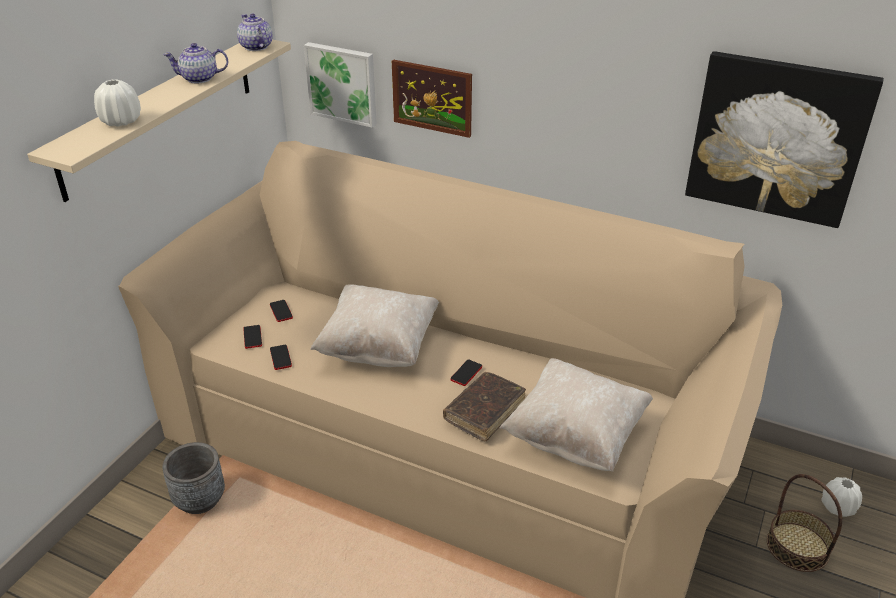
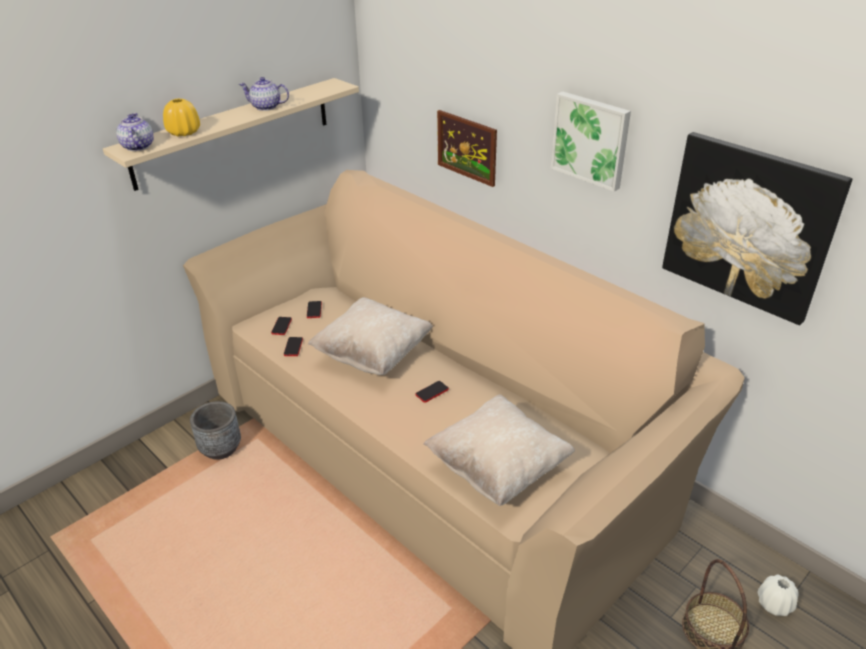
camera: 20 degrees right, 0 degrees up
white vase [94,79,141,127] -> yellow vase [163,98,200,136]
teapot [237,14,273,51] -> teapot moved to [116,113,154,151]
picture [304,42,377,128] -> picture moved to [551,92,631,192]
brown book [443,372,526,441] -> none

